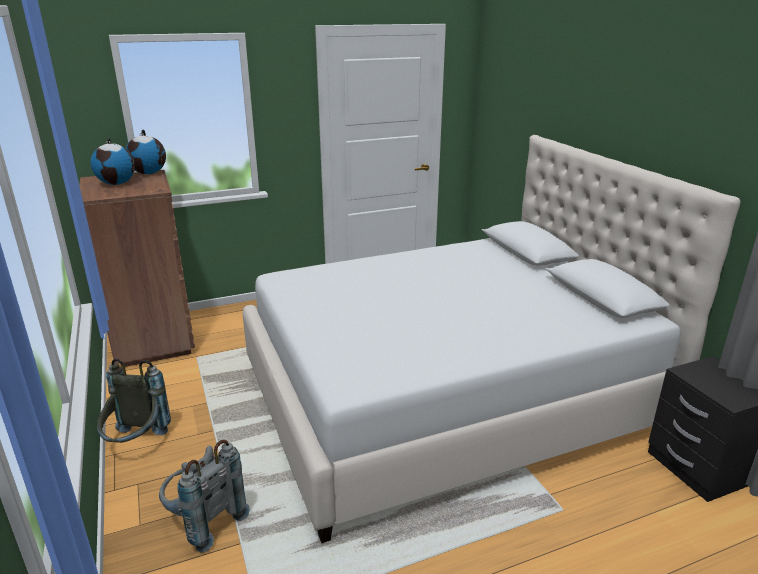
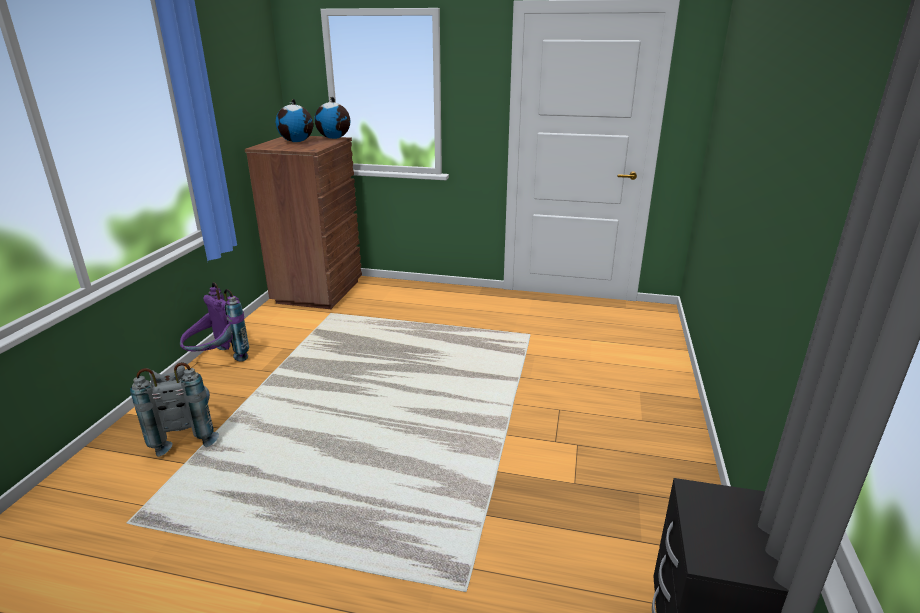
camera: 35 degrees right, 0 degrees up
grey backpack [97,358,171,443] -> purple backpack [180,282,249,362]
white bed [243,135,740,543] -> none

